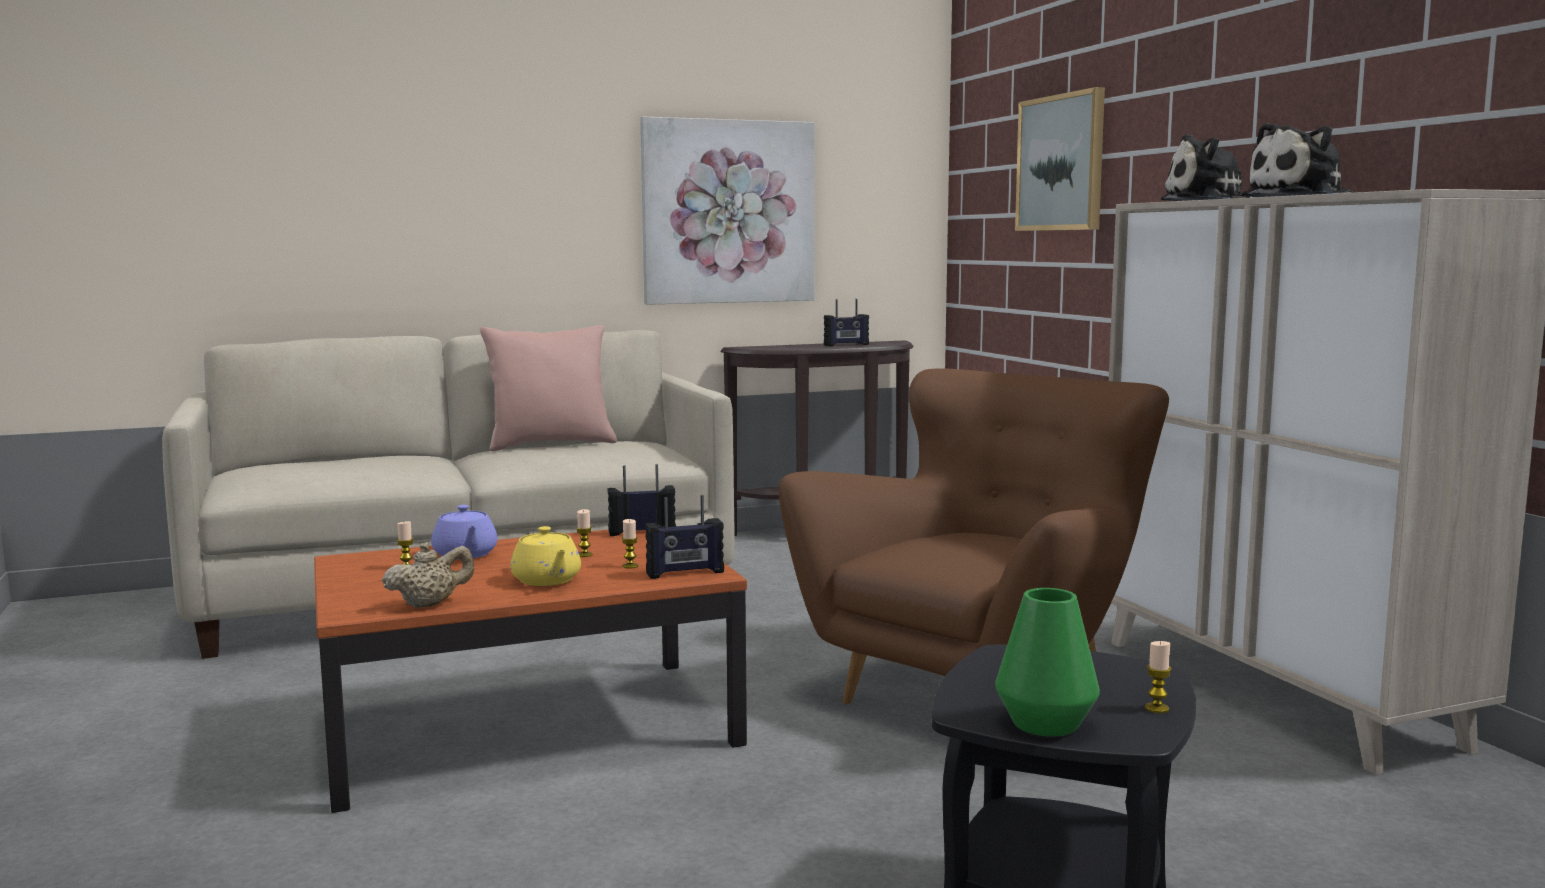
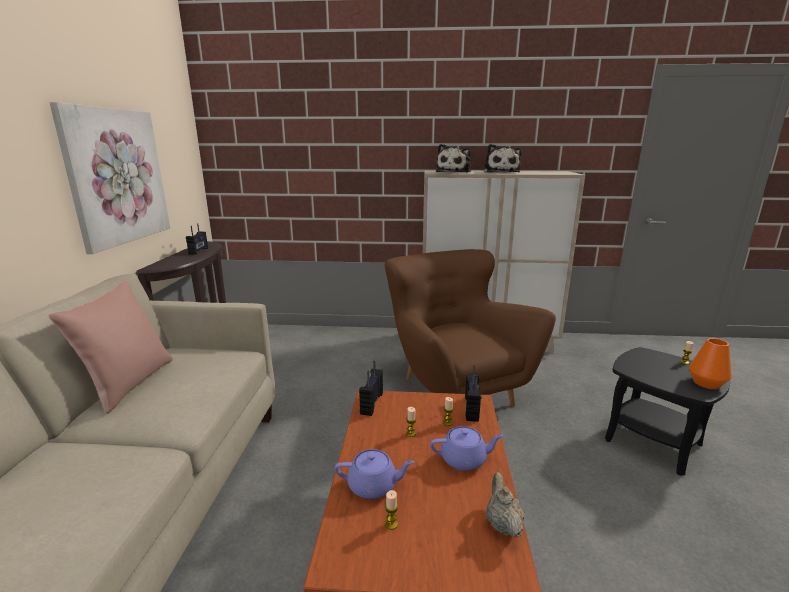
camera: 65 degrees left, 10 degrees up
yellow teapot [510,526,581,586] -> purple teapot [430,426,504,471]
green vase [995,588,1100,737] -> orange vase [689,338,732,389]
picture [1015,87,1105,231] -> none

